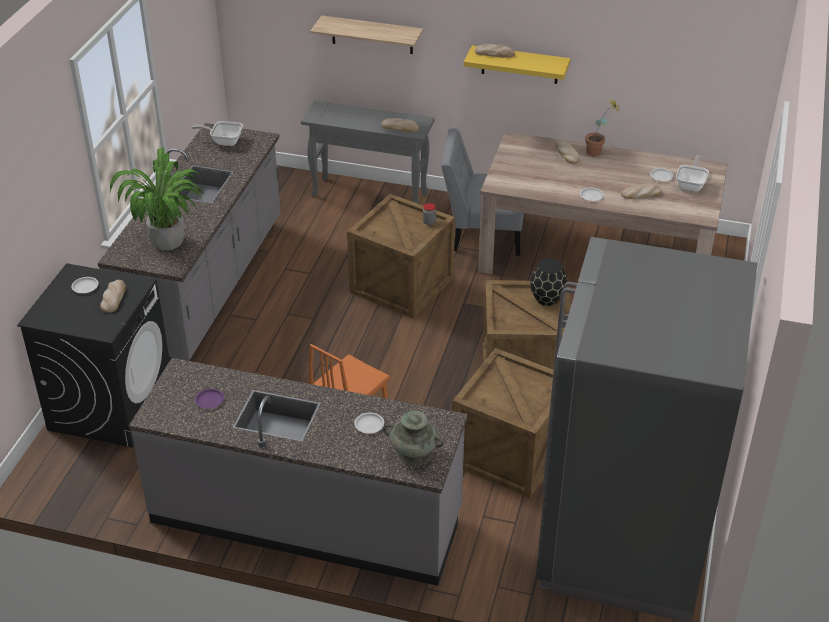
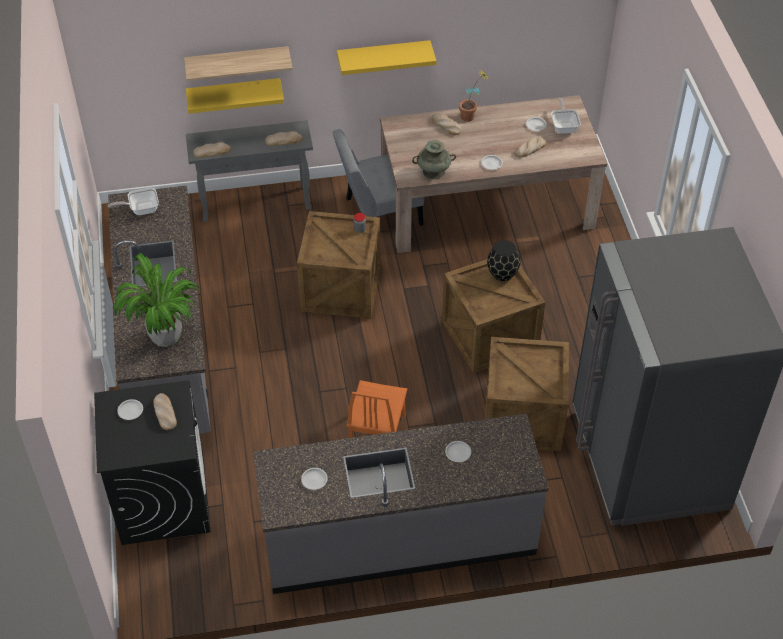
camera: 25 degrees left, 10 degrees up
purple plate [195,388,224,409] -> white plate [301,468,328,490]
turquoise vase [383,411,444,466] -> turquoise vase moved to [412,140,456,179]
bread [475,44,515,58] -> bread moved to [193,142,231,158]
none -> yellow shelf [186,78,284,114]

